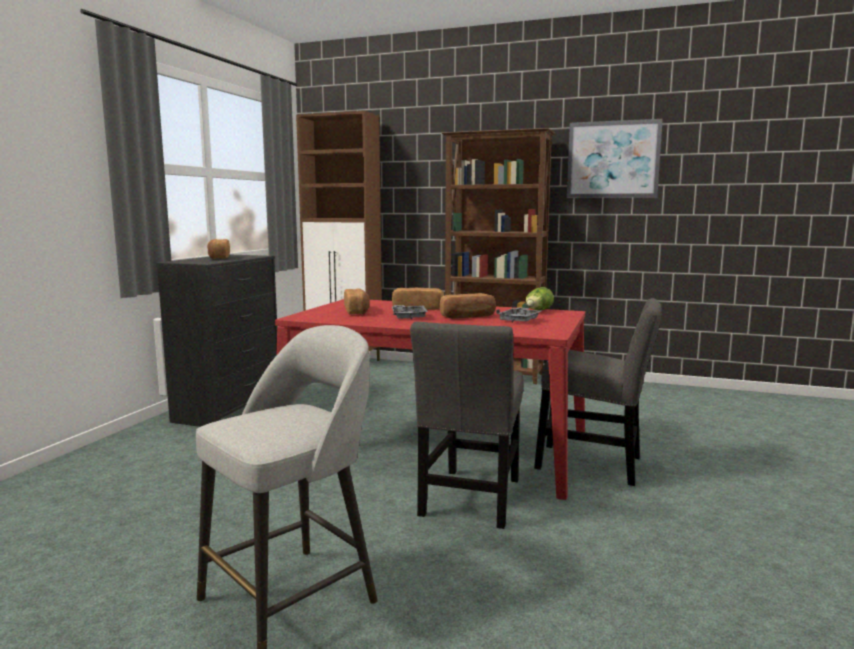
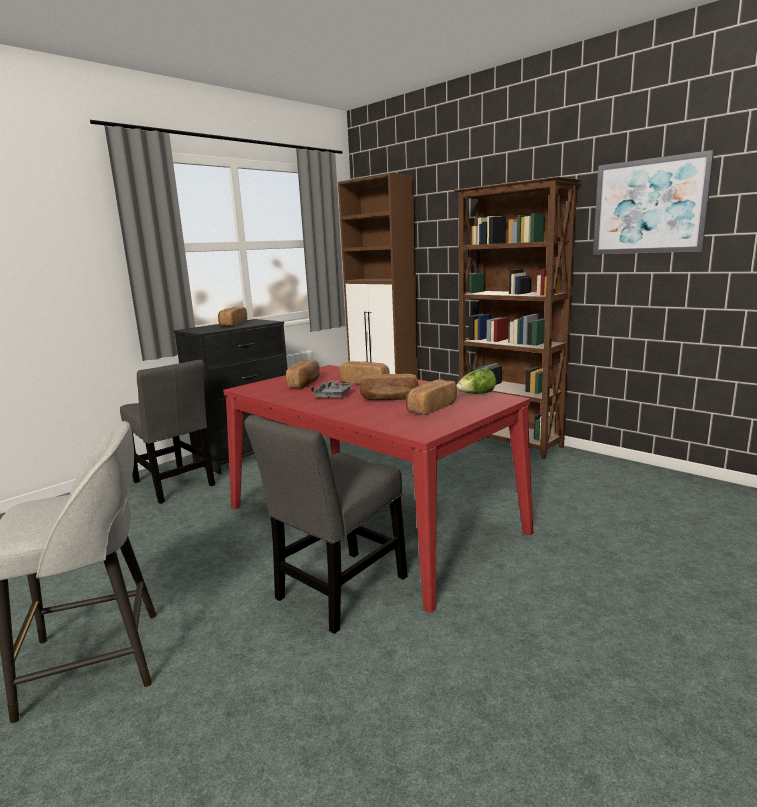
camera: 25 degrees right, 5 degrees up
grey tray [496,307,541,322] -> bread [406,379,457,415]
grey chair [534,298,662,486] -> grey chair moved to [120,359,215,504]

